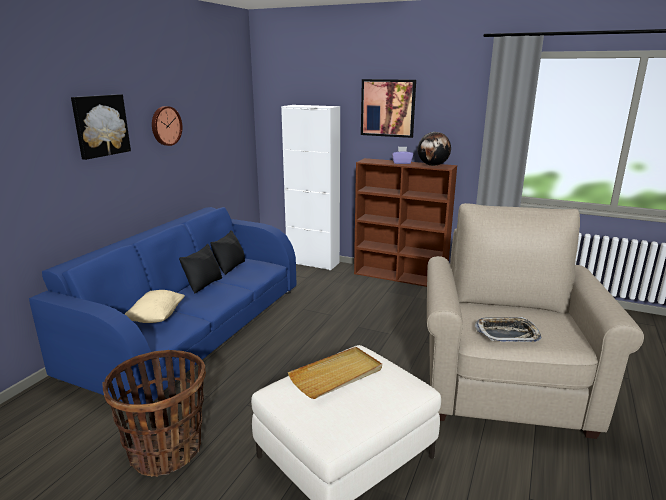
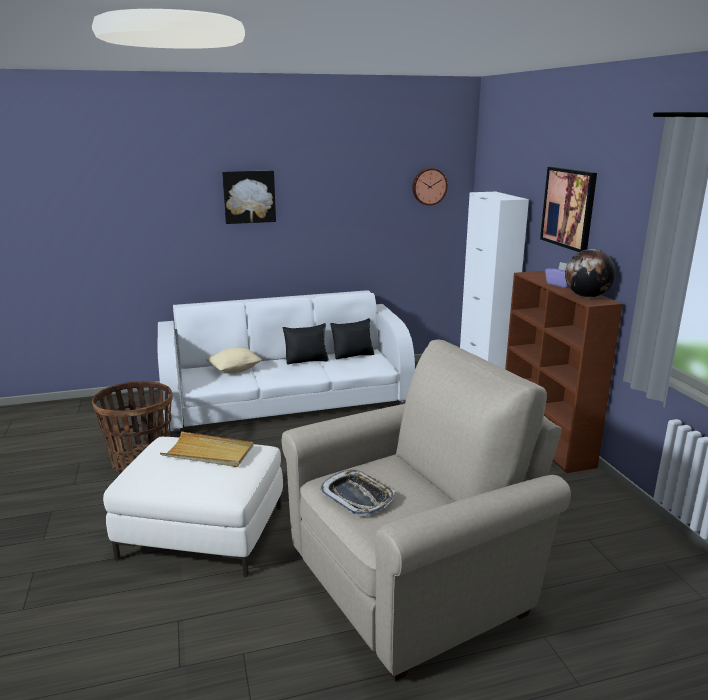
camera: 50 degrees right, 0 degrees up
blue sofa [29,207,296,404] -> white sofa [157,290,415,434]
wall clock [152,106,182,146] -> wall clock moved to [412,168,448,206]

